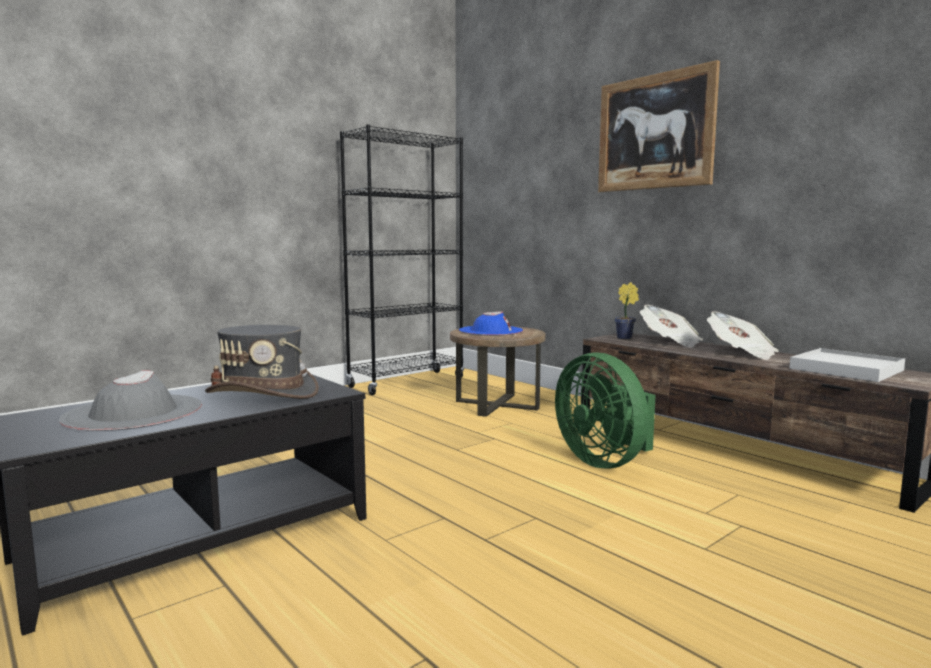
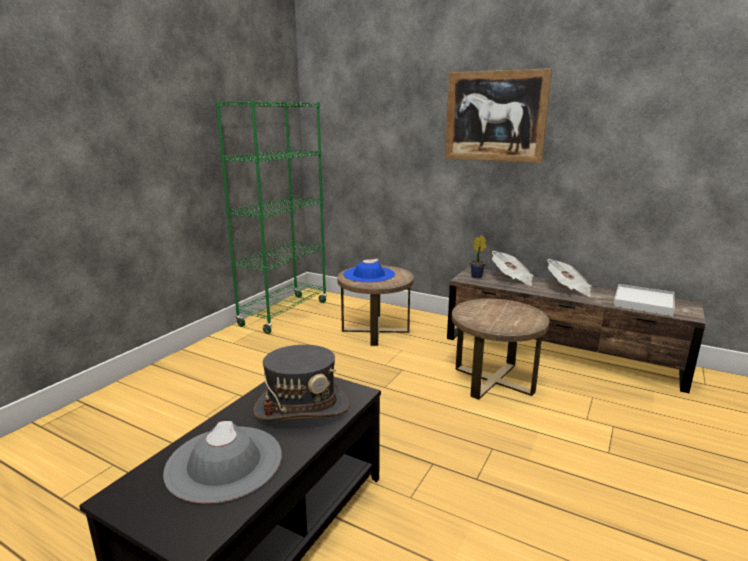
camera: 20 degrees left, 10 degrees up
black bookcase [340,125,464,395] -> green bookcase [216,100,327,334]
green fan [555,352,656,469] -> brown side table [452,299,549,400]

